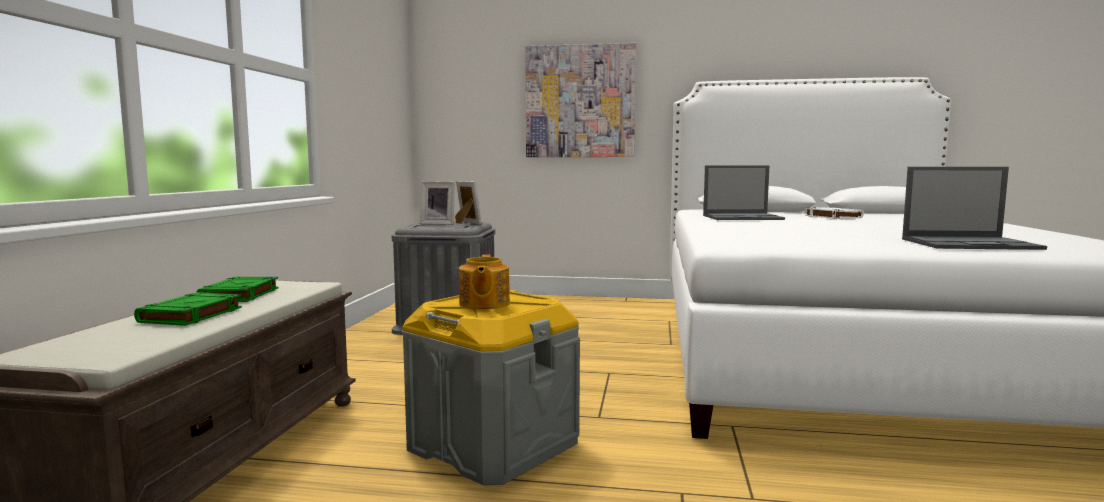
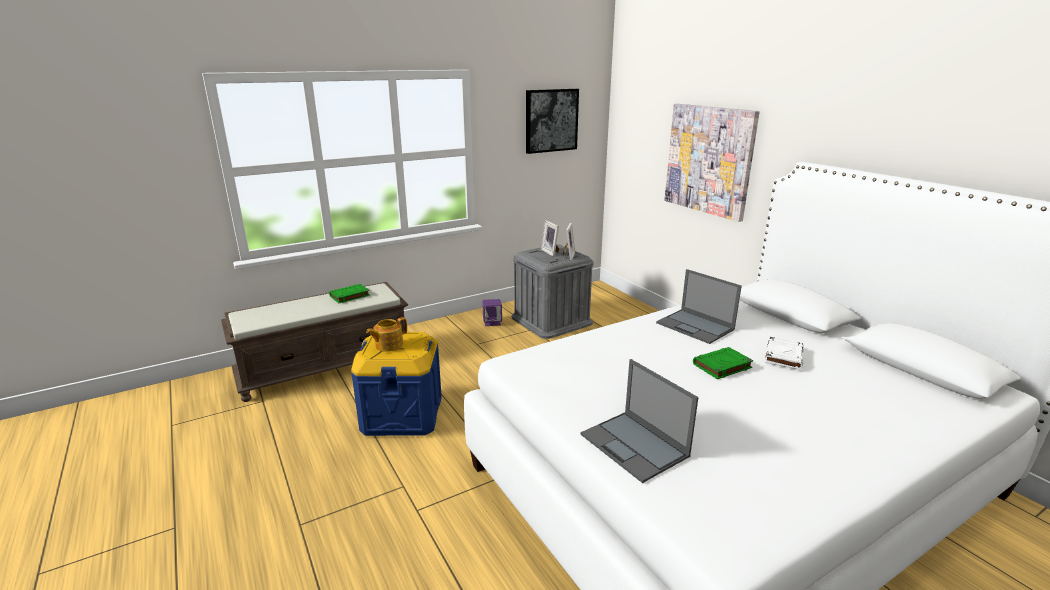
camera: 50 degrees right, 15 degrees up
green book [134,292,242,326] -> green book moved to [693,347,753,379]
grey storage box [402,290,580,485] -> blue storage box [351,332,442,436]
none -> purple speaker [482,299,502,326]
none -> picture [526,89,579,154]

